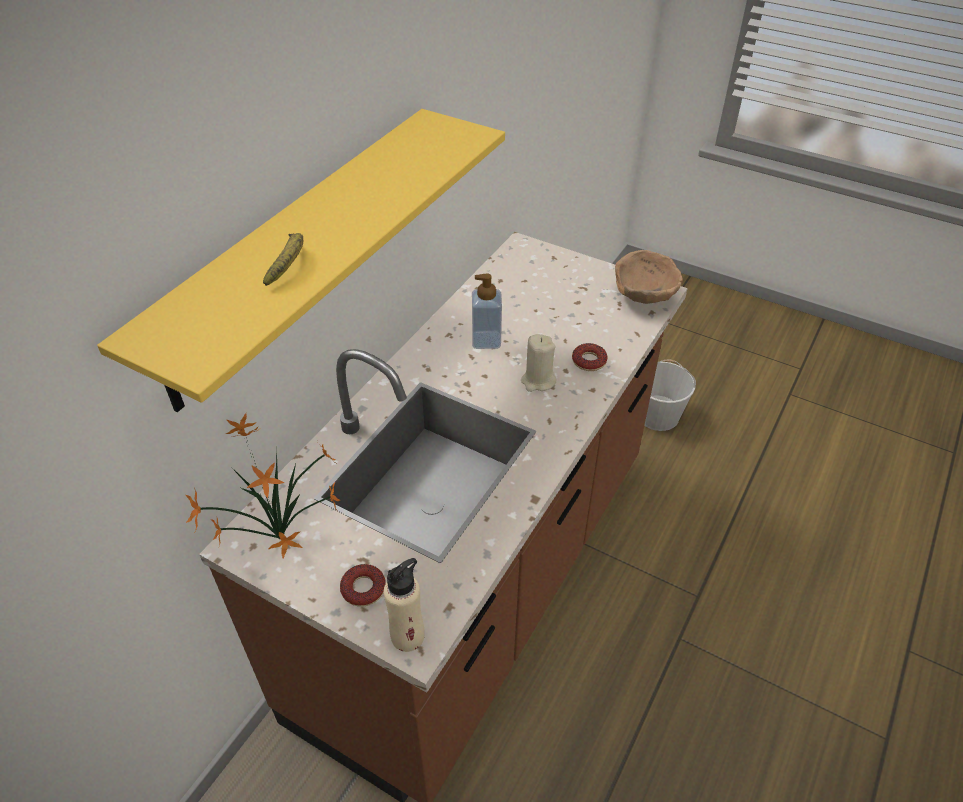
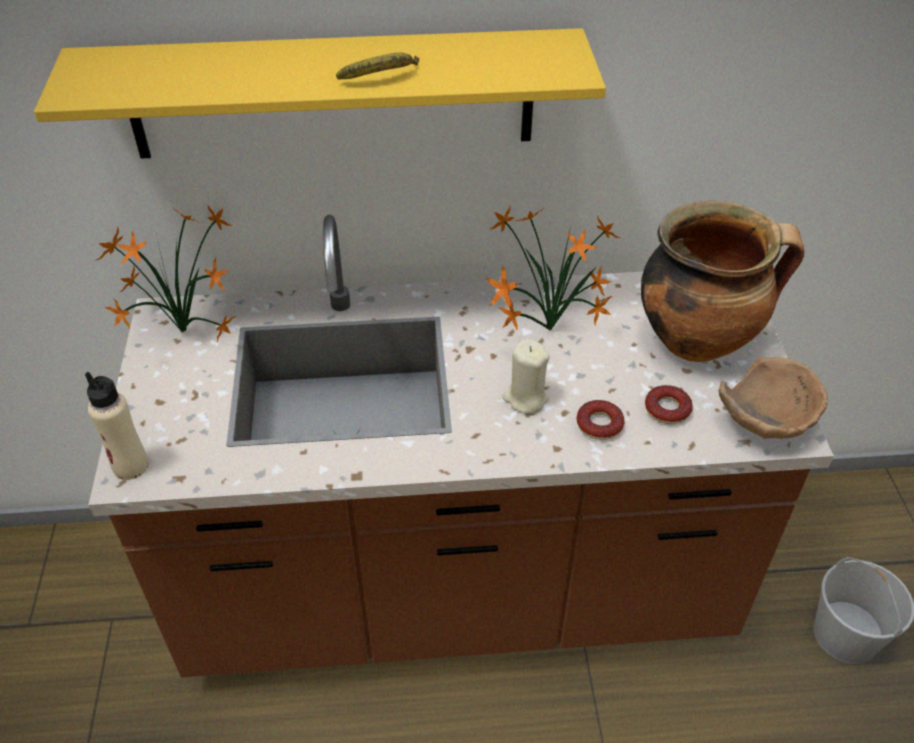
camera: 55 degrees right, 0 degrees up
banana [263,233,303,286] -> banana moved to [336,53,419,80]
donut [340,564,386,607] -> donut moved to [645,385,693,424]
soap dispenser [472,273,502,349] -> potted plant [486,206,620,331]
none -> cooking pot [641,201,805,362]

